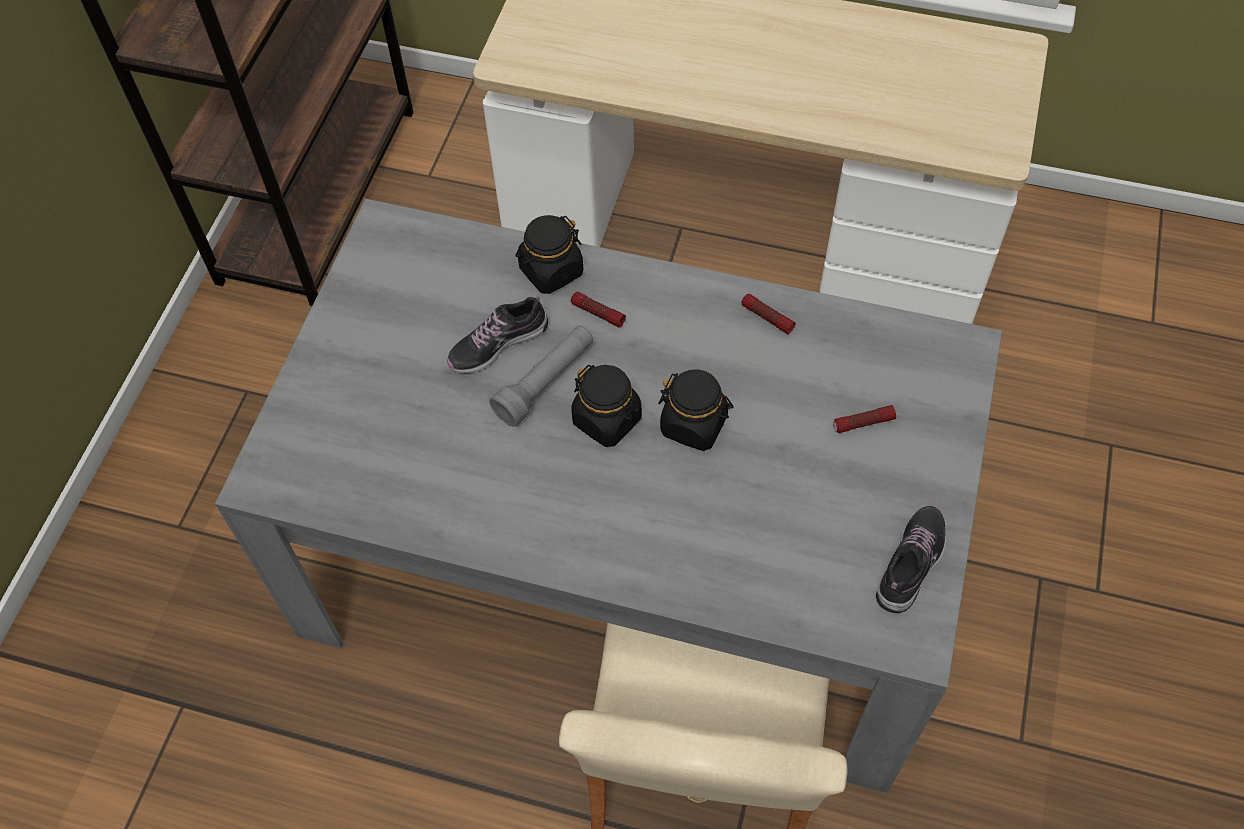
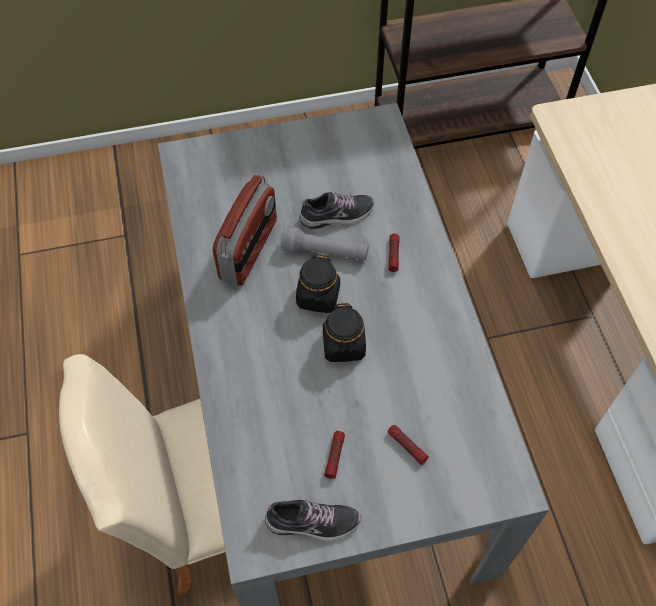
camera: 60 degrees right, 0 degrees up
shoe [447,294,548,373] -> shoe turned 135 degrees clockwise [299,192,374,229]
black jar [516,215,583,294] -> none
flashlight [741,294,796,334] -> flashlight moved to [324,431,345,479]
none -> radio [213,175,277,286]

